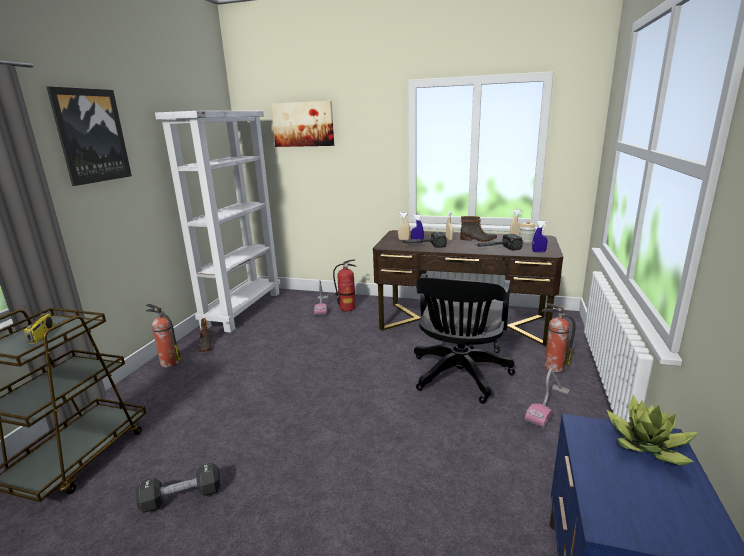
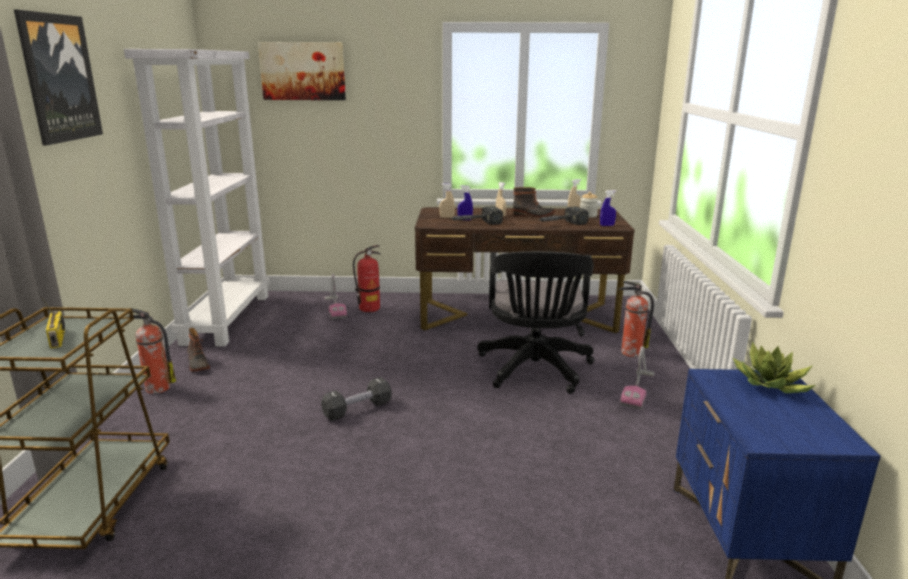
camera: 15 degrees left, 0 degrees up
black dumbbell [136,463,221,513] -> black dumbbell moved to [321,377,391,421]

